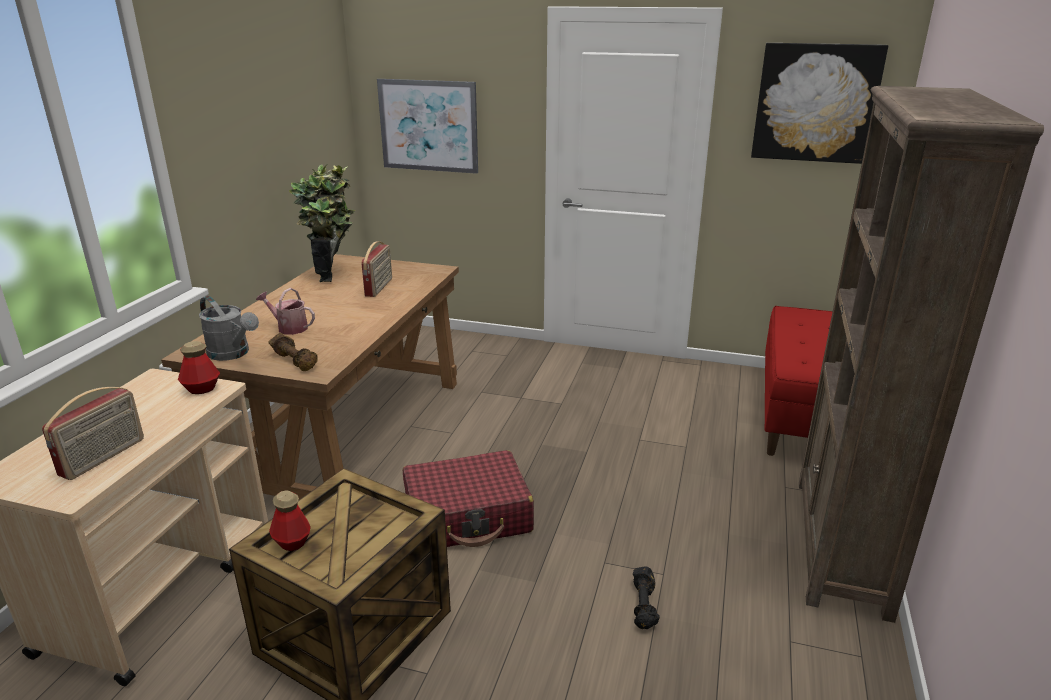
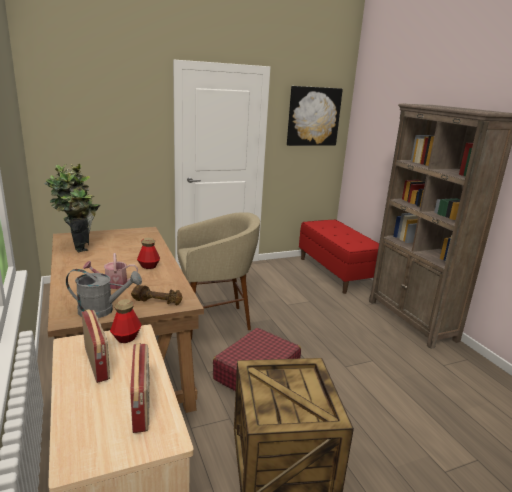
camera: 40 degrees left, 5 degrees down
bottle [269,490,311,551] -> bottle moved to [137,238,160,269]
radio [361,241,392,297] -> radio moved to [81,309,110,383]
picture [377,79,478,174] -> none
black dumbbell [633,567,660,629] -> none
none -> beige stool [177,212,260,340]

